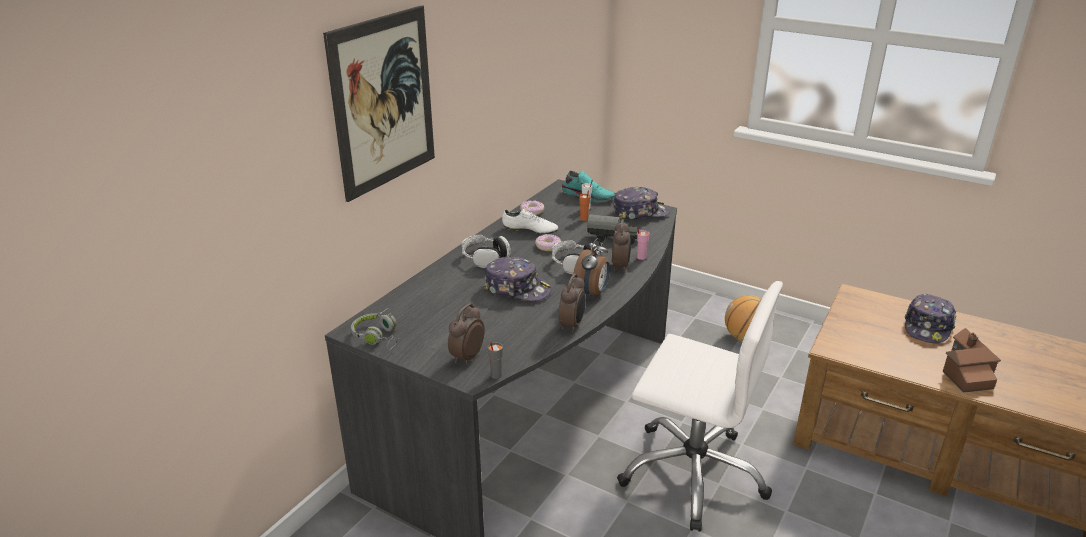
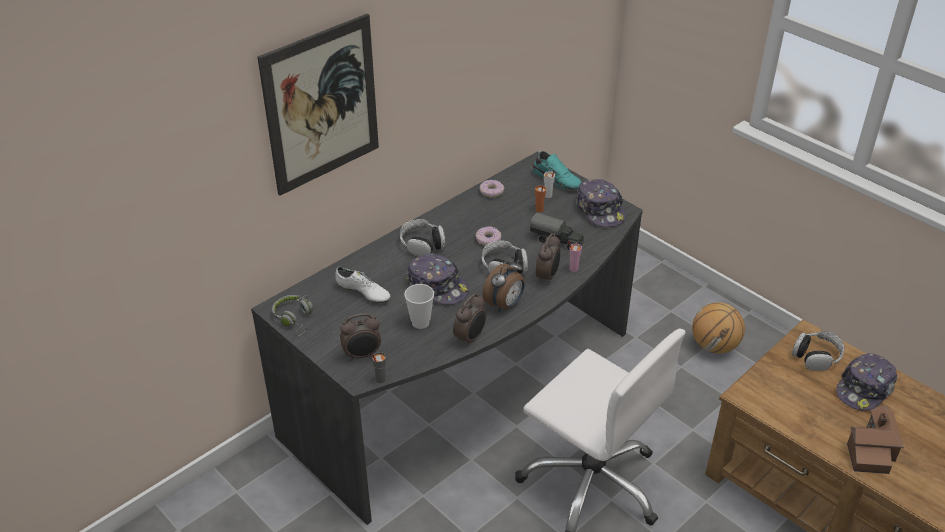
camera: 15 degrees right, 10 degrees up
alarm clock [448,303,485,365] -> alarm clock turned 150 degrees counterclockwise [340,313,381,361]
white shoe [502,209,558,235] -> white shoe moved to [335,266,390,304]
cap [612,187,670,220] -> cap turned 60 degrees clockwise [575,179,626,227]
none -> cup [404,284,434,329]
none -> headphones [792,331,844,371]

